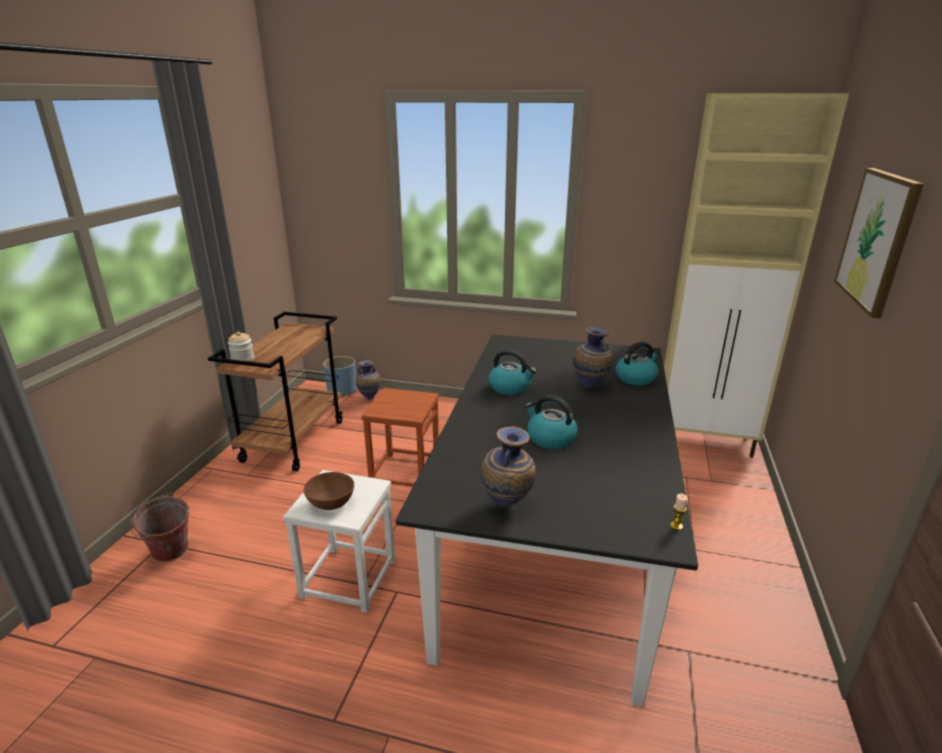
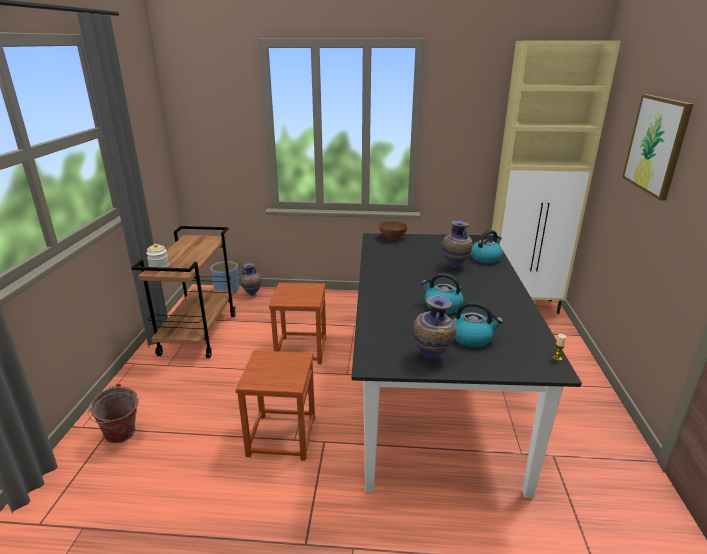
camera: 10 degrees left, 0 degrees up
white stool [283,470,395,613] -> brown stool [235,350,315,461]
brown bowl [303,472,354,510] -> brown bowl moved to [379,221,408,239]
kettle [488,350,537,395] -> kettle moved to [453,301,503,347]

